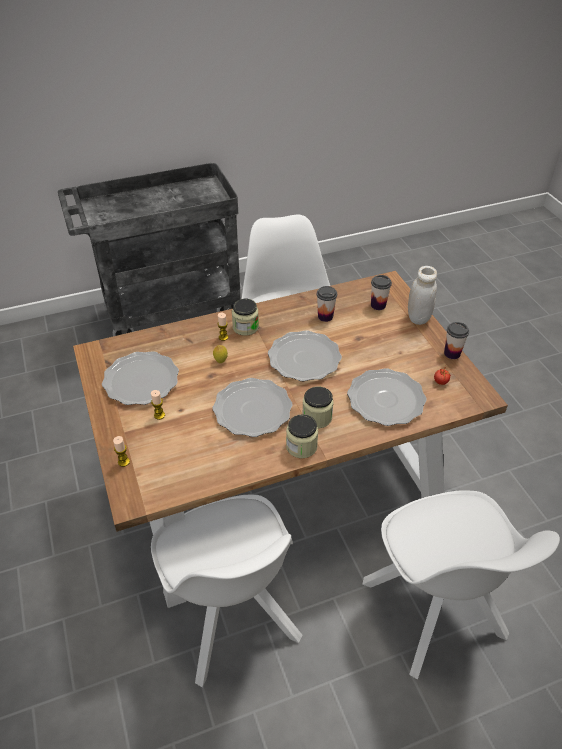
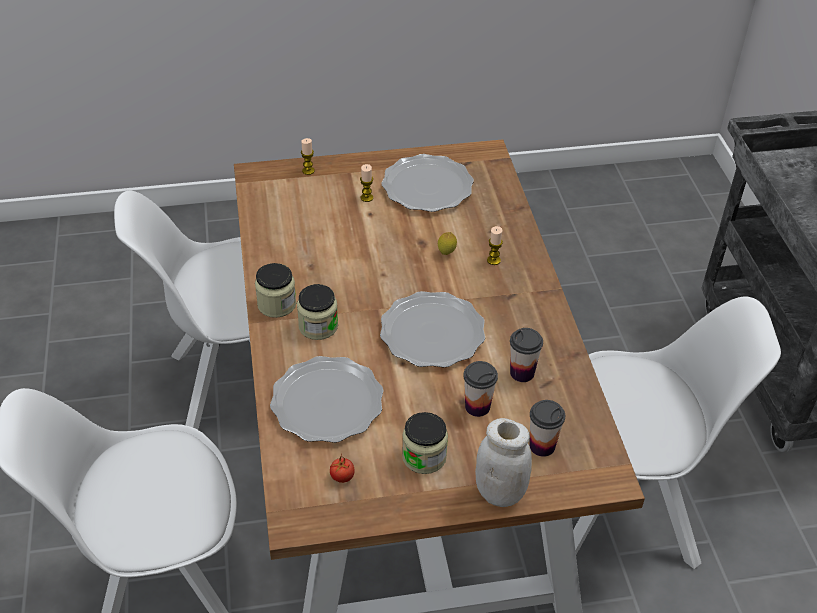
camera: 100 degrees right, 0 degrees up
plate [212,378,293,437] -> none
jar [232,299,259,336] -> jar moved to [402,412,448,474]
cup [444,322,469,359] -> cup moved to [463,361,498,417]

